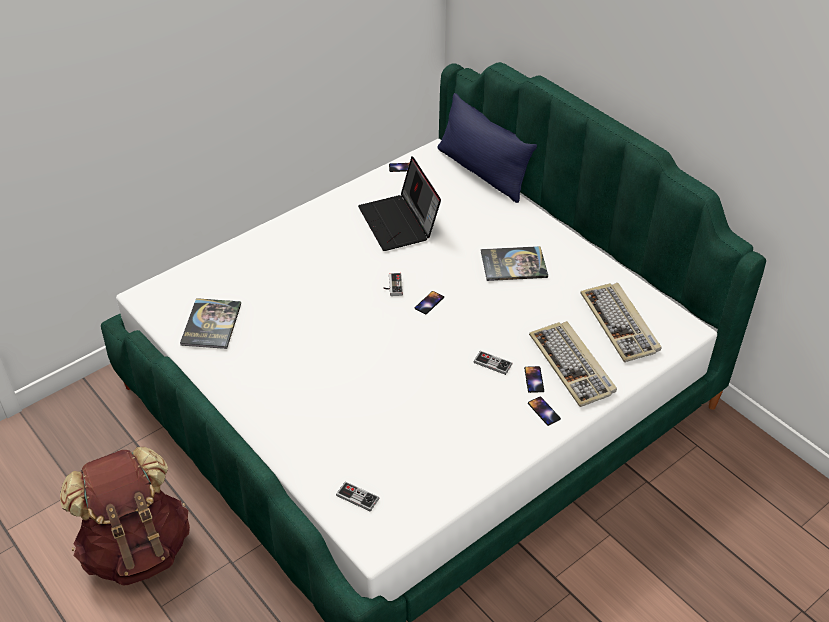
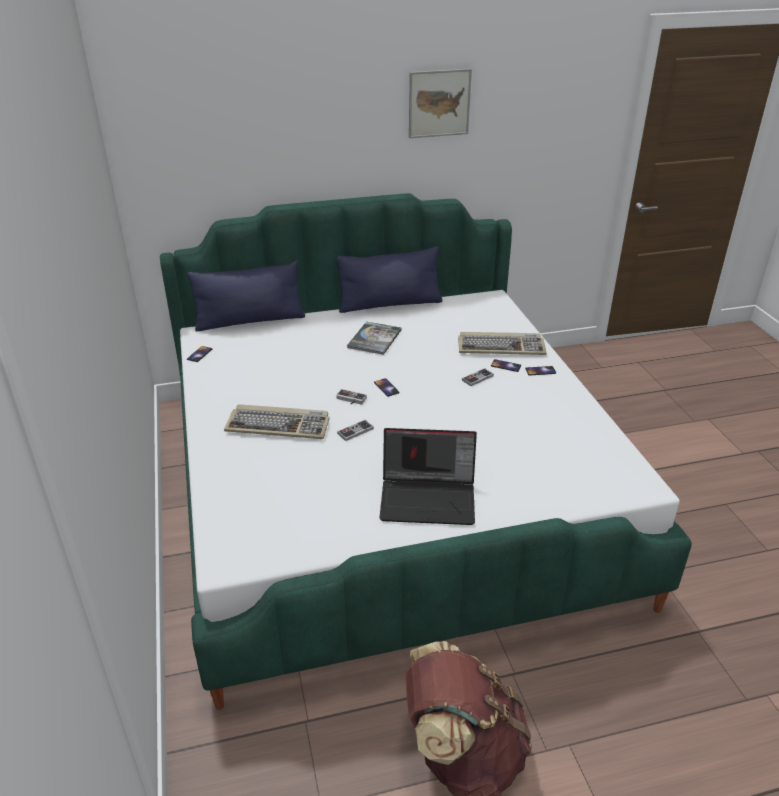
camera: 65 degrees left, 10 degrees down
book [180,298,241,349] -> none
game controller [336,481,379,512] -> game controller moved to [337,420,374,441]
laptop [358,156,441,251] -> laptop moved to [379,428,477,525]
keyboard [580,283,661,362] -> keyboard moved to [224,404,330,439]
none -> blue pillow [337,247,443,313]
none -> picture [409,69,472,138]

